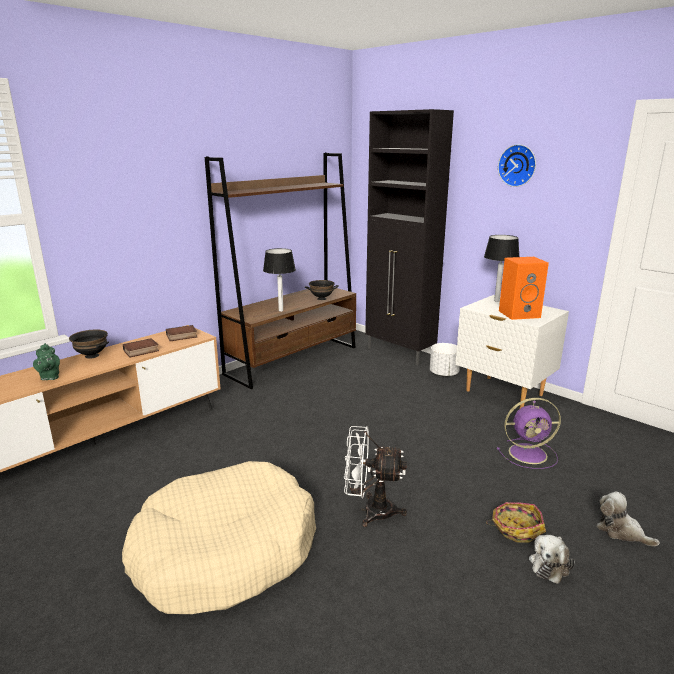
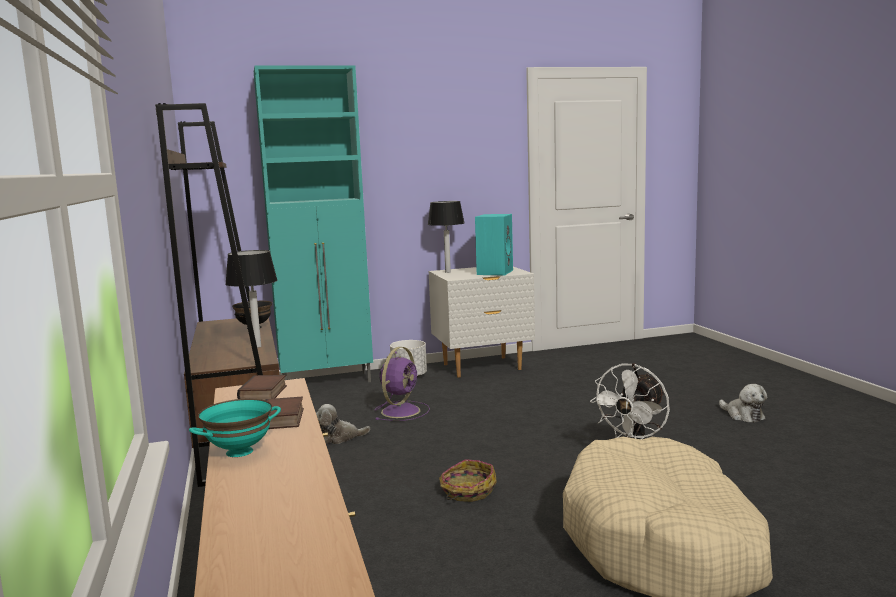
camera: 60 degrees left, 10 degrees down
green teapot [33,343,60,380] -> none
black bowl [69,330,109,359] -> turquoise bowl [189,398,281,457]
black cabinet [365,109,454,365] -> turquoise cabinet [254,65,373,382]
basket [486,502,546,543] -> basket moved to [439,459,496,502]
purple fan [497,398,561,469] -> purple fan moved to [375,347,430,421]
wall clock [498,144,536,187] -> none
orange speaker [499,257,549,320] -> turquoise speaker [475,214,513,276]
plush toy [597,491,660,546] -> plush toy moved to [316,404,370,444]

